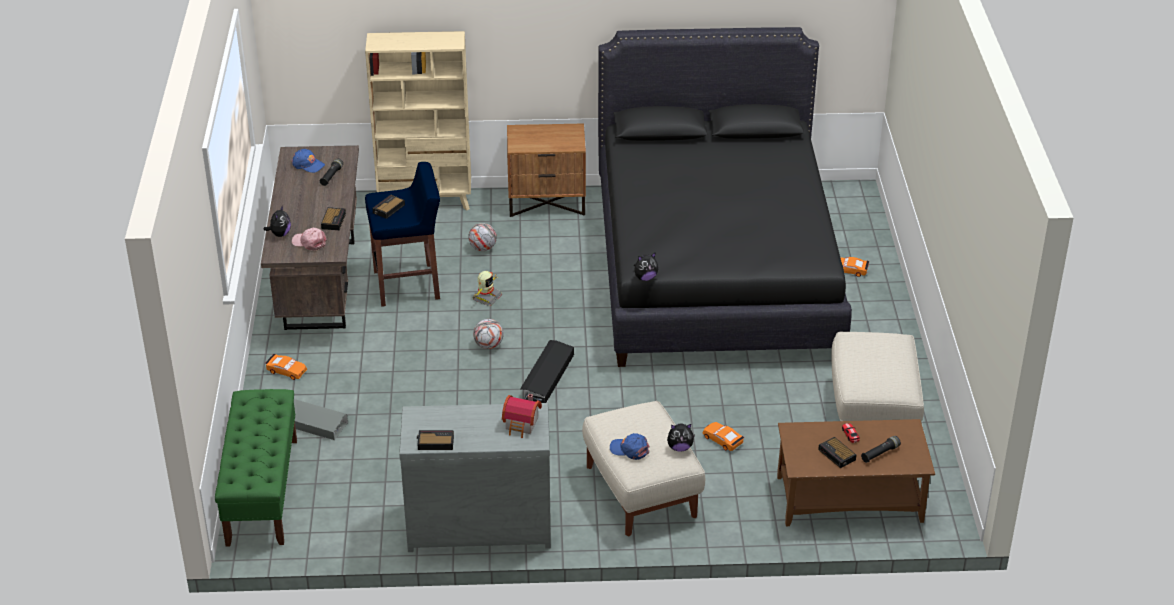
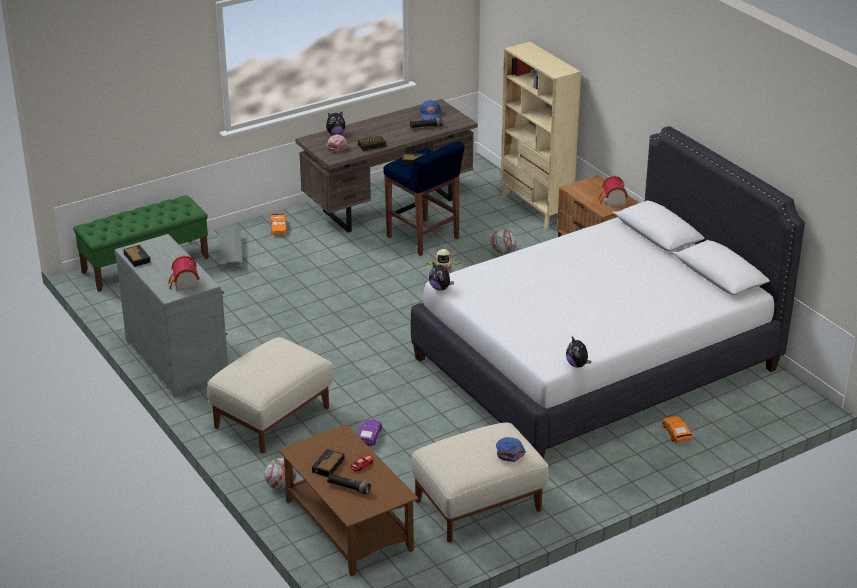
camera: 60 degrees right, 5 degrees down
football [473,319,504,349] -> football moved to [265,458,296,490]
black storage box [520,340,574,403] -> none
black bed [598,27,852,367] -> white bed [411,126,805,459]
blue cap [610,433,650,460] -> blue cap moved to [496,437,526,462]
plush toy [667,423,695,452] -> plush toy moved to [566,337,591,367]
orange toy car [702,422,744,451] -> purple toy car [358,420,382,446]
none -> toy house [598,176,628,206]

